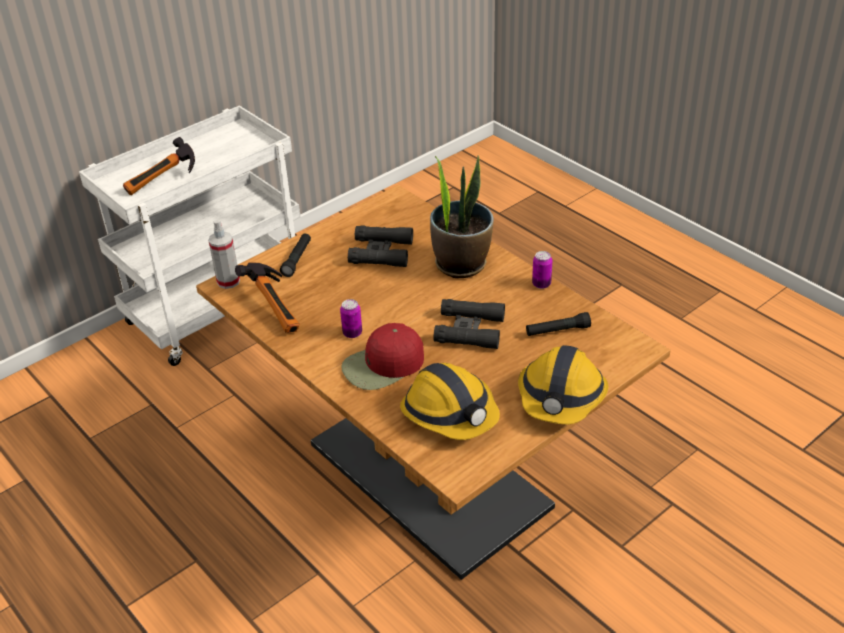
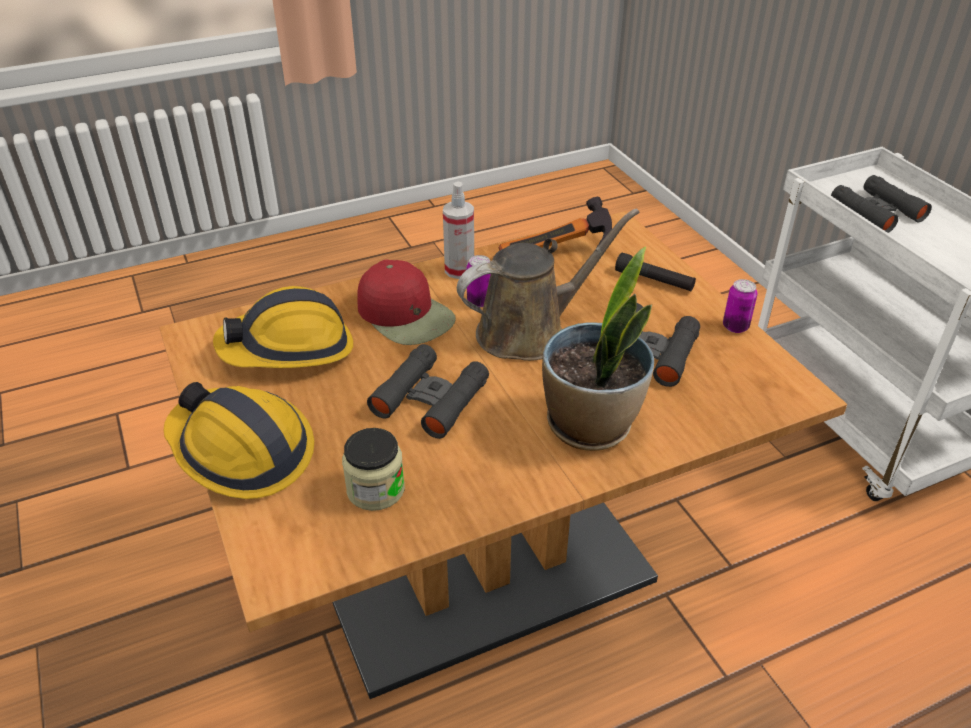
camera: 105 degrees right, 0 degrees up
hammer [123,137,195,195] -> black binoculars [831,175,932,233]
spray bottle [208,220,240,289] -> spray bottle moved to [443,182,474,279]
red cap [341,323,424,390] -> red cap turned 150 degrees clockwise [357,260,456,345]
black flashlight [526,312,591,336] -> jar [342,428,405,511]
can [532,251,553,289] -> can moved to [723,279,757,333]
none -> brown watering can [457,208,639,361]

